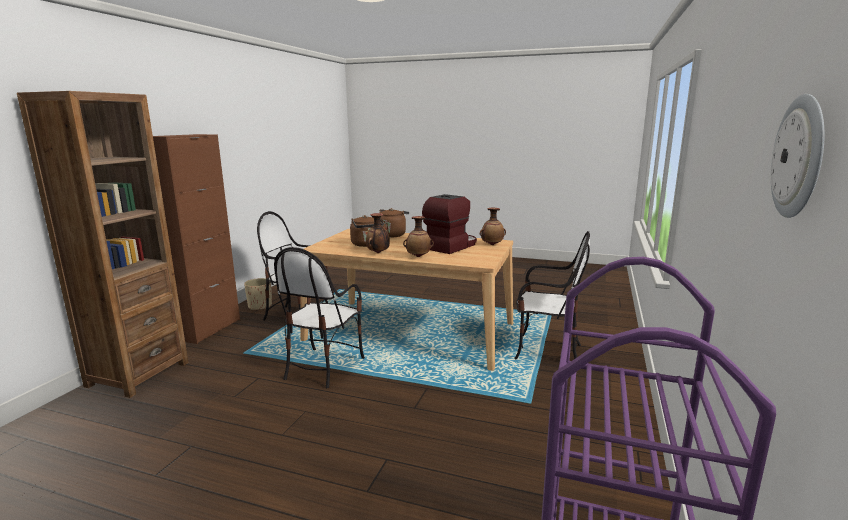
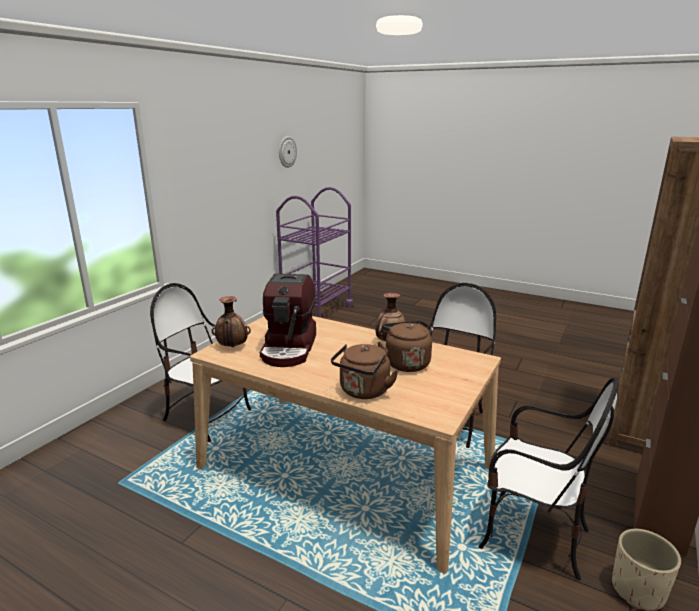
camera: 170 degrees left, 5 degrees up
vase [403,216,434,257] -> none
coffee machine [422,194,477,254] -> coffee machine turned 45 degrees counterclockwise [260,274,316,367]

